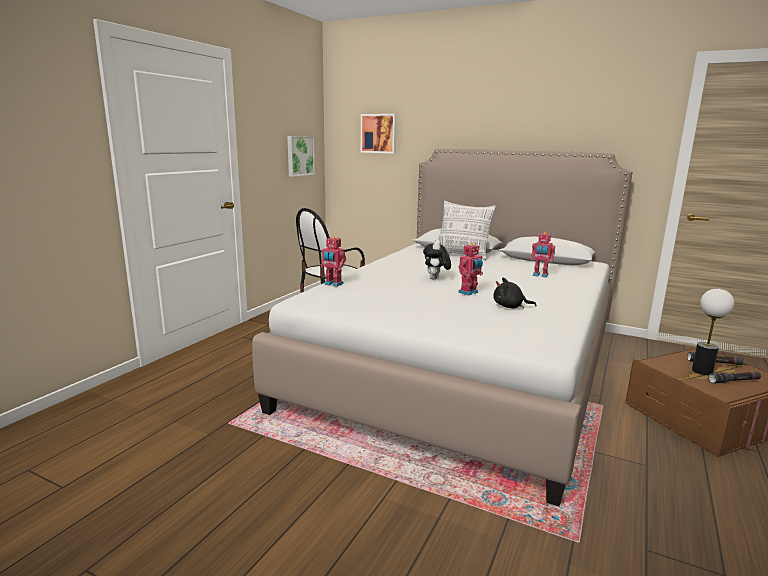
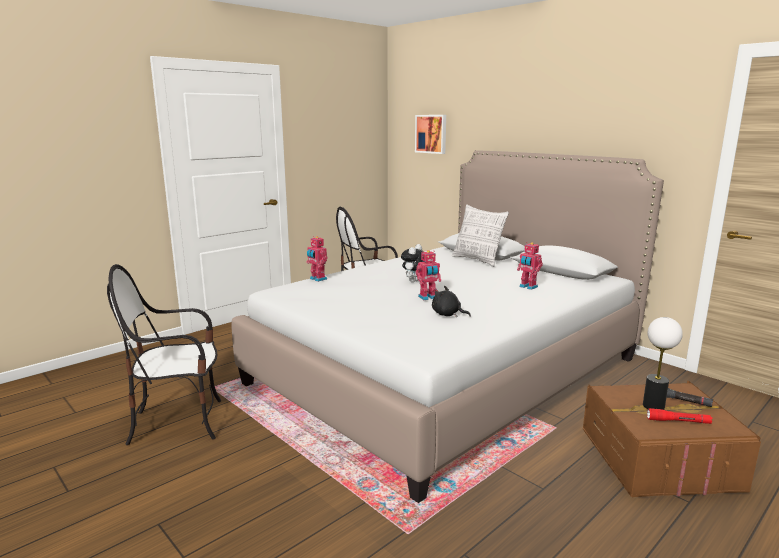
camera: 20 degrees right, 0 degrees up
picture [287,136,315,177] -> none
black flashlight [708,372,761,383] -> red flashlight [647,408,712,424]
none -> chair [107,264,221,445]

